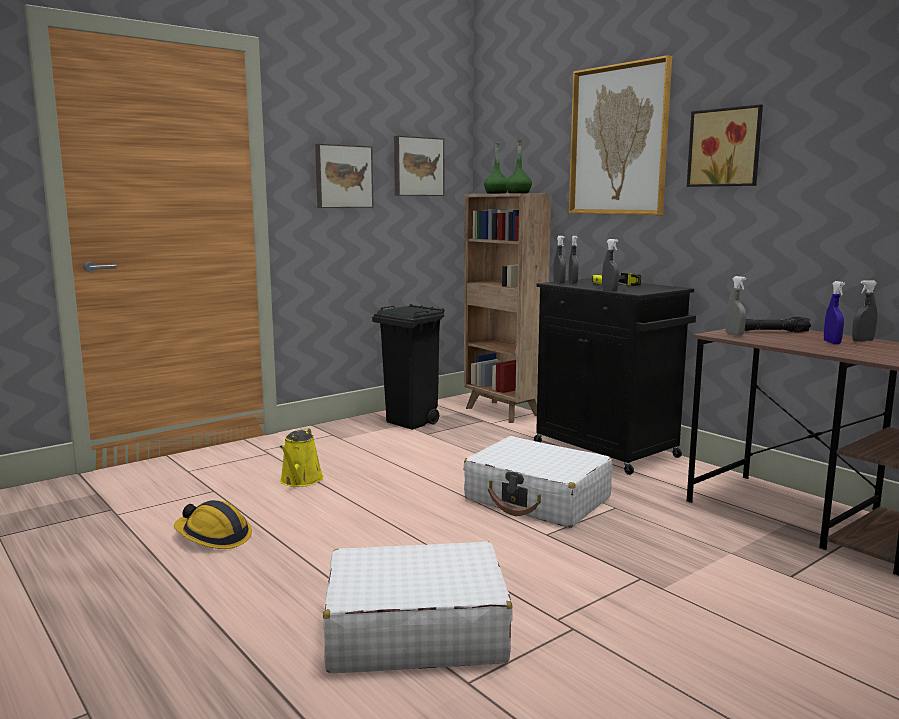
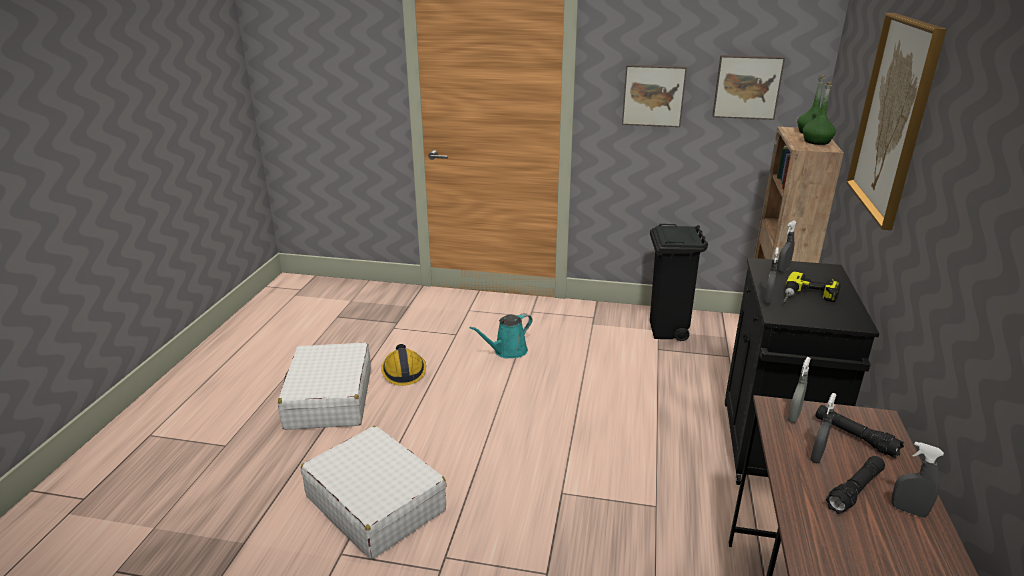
camera: 50 degrees right, 15 degrees up
yellow watering can [280,428,324,487] -> turquoise watering can [469,313,532,359]
white suitcase [463,436,613,528] -> white suitcase moved to [278,343,371,430]
grey spray bottle [553,236,566,283] -> grey spray bottle moved to [810,393,837,463]
picture [687,104,763,187] -> none
blue spray bottle [824,281,845,344] -> black flashlight [826,456,885,514]

